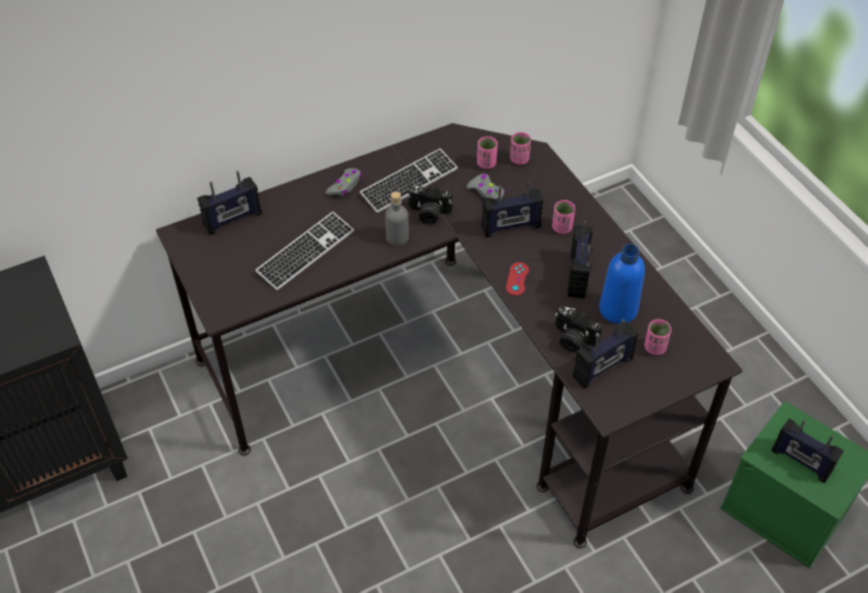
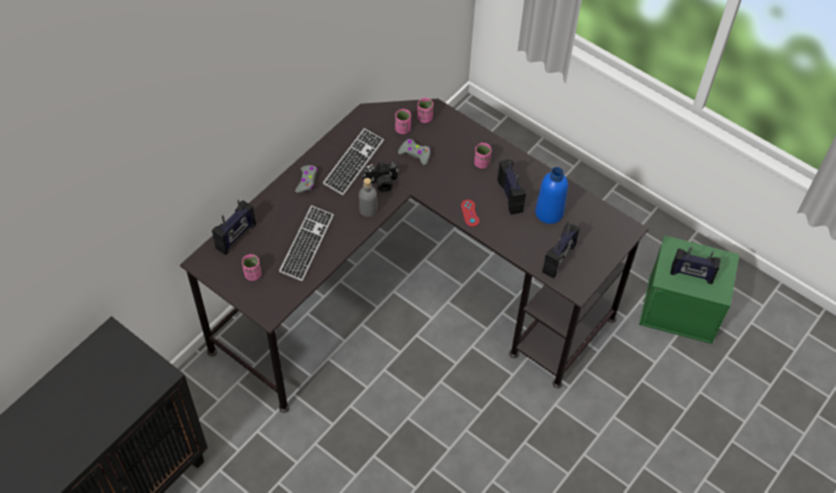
camera: 25 degrees left, 5 degrees up
radio [481,181,543,237] -> none
camera [555,306,602,353] -> none
pink cup [644,319,672,355] -> pink cup moved to [242,254,261,281]

